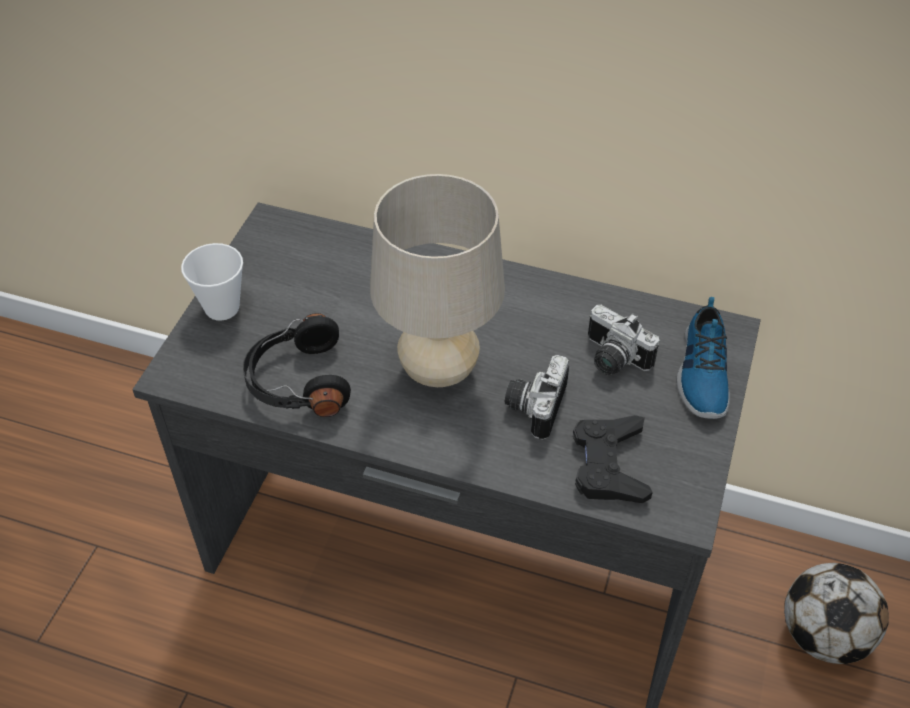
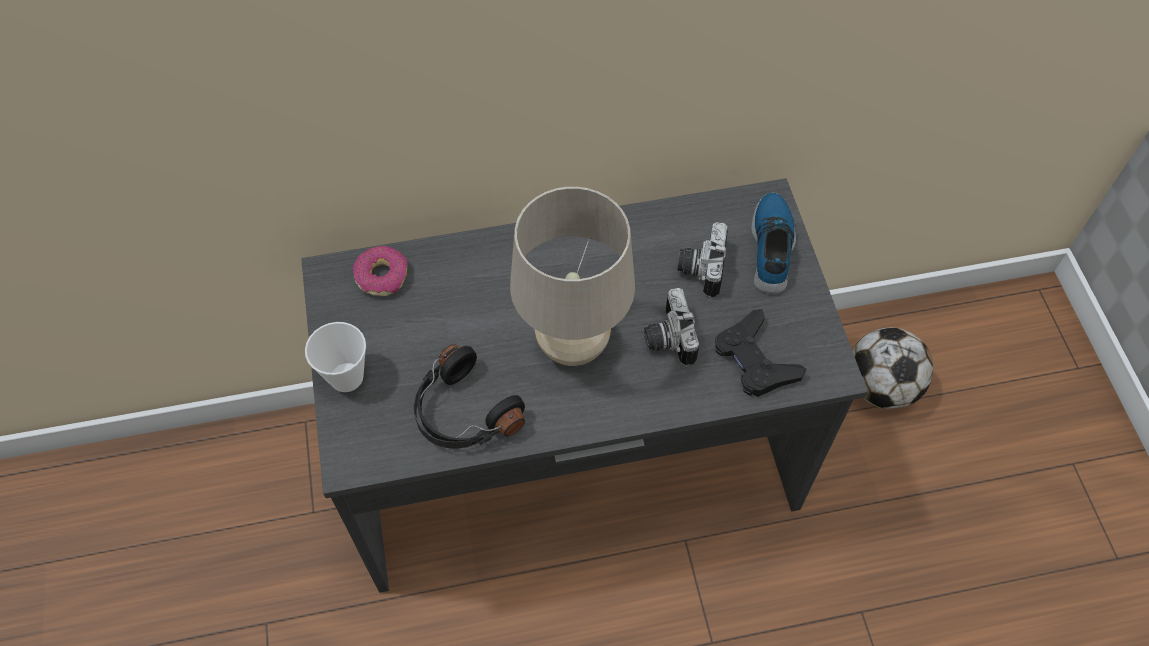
camera: 30 degrees left, 10 degrees up
camera [588,305,660,375] -> camera turned 90 degrees clockwise [677,222,728,297]
shoe [677,297,730,419] -> shoe turned 150 degrees counterclockwise [752,192,796,294]
none -> donut [353,246,407,296]

